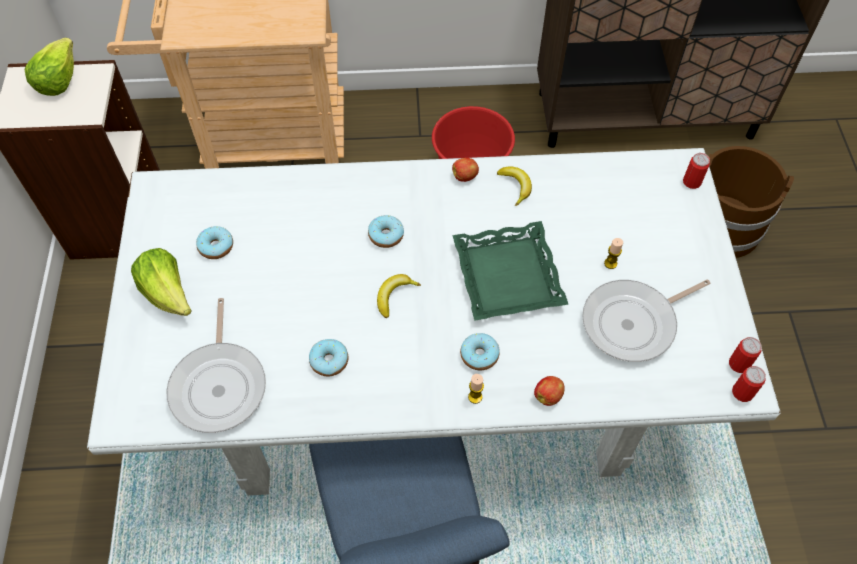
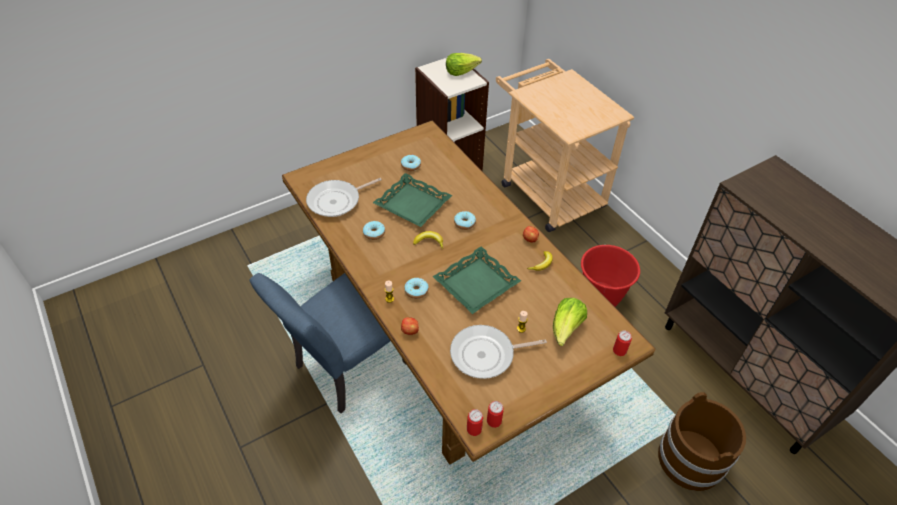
camera: 60 degrees right, 10 degrees down
white dining table [87,148,781,496] -> brown dining table [282,120,655,465]
lettuce [131,248,192,316] -> lettuce moved to [553,298,587,346]
frying pan [582,279,711,362] -> frying pan turned 45 degrees counterclockwise [450,325,547,379]
none -> green tray [373,173,452,227]

